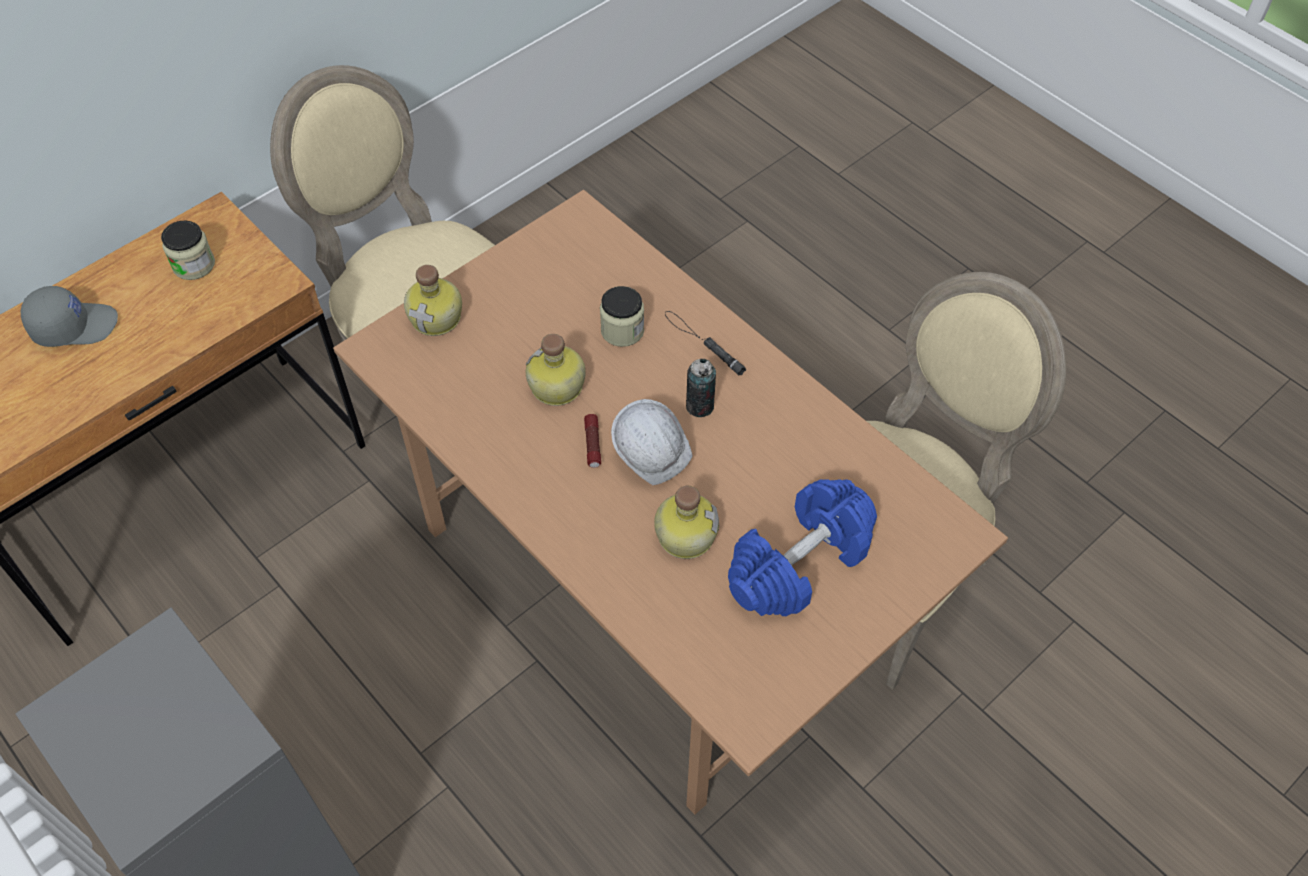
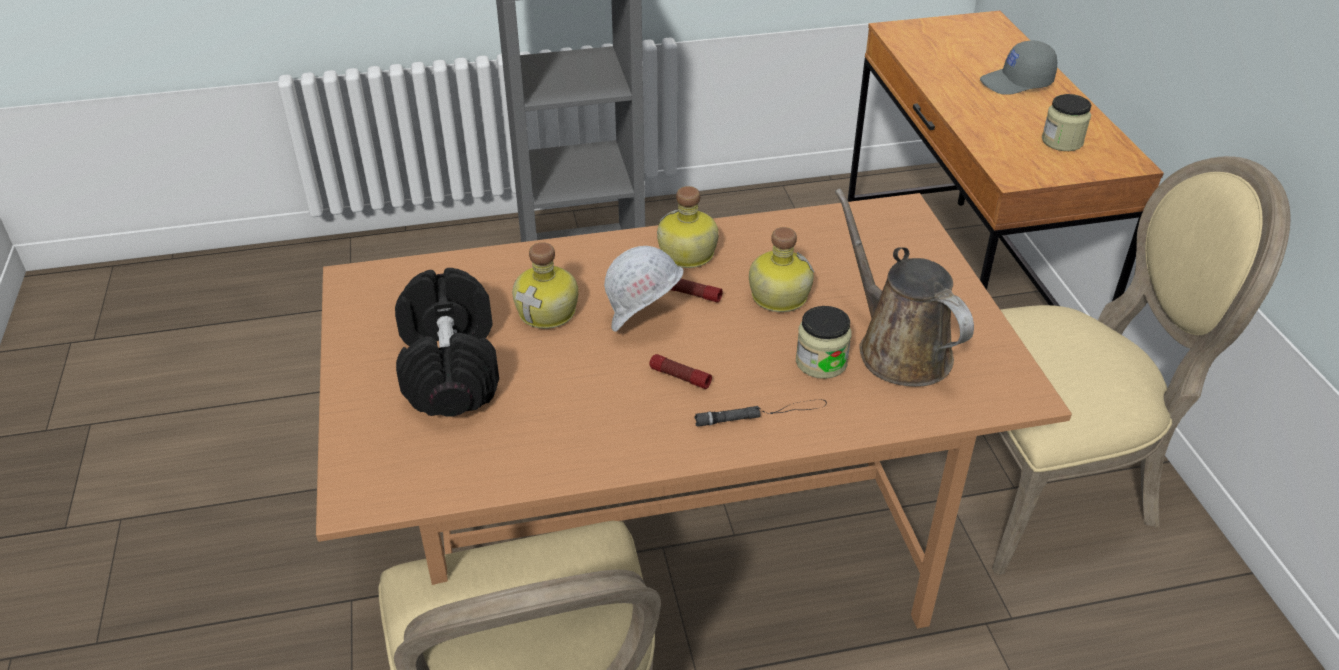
camera: 120 degrees right, 15 degrees down
grey cap [21,286,118,347] -> grey cap turned 60 degrees clockwise [980,40,1057,95]
bottle [404,265,462,336] -> bottle moved to [657,186,719,268]
can [686,358,716,417] -> flashlight [650,354,712,389]
blue dumbbell [728,479,877,616] -> black dumbbell [395,268,499,417]
none -> brown watering can [835,189,974,387]

